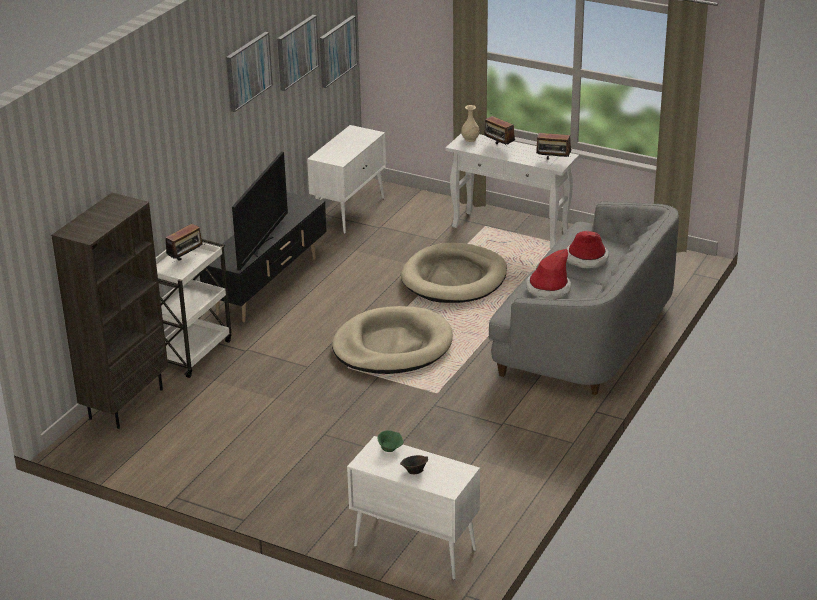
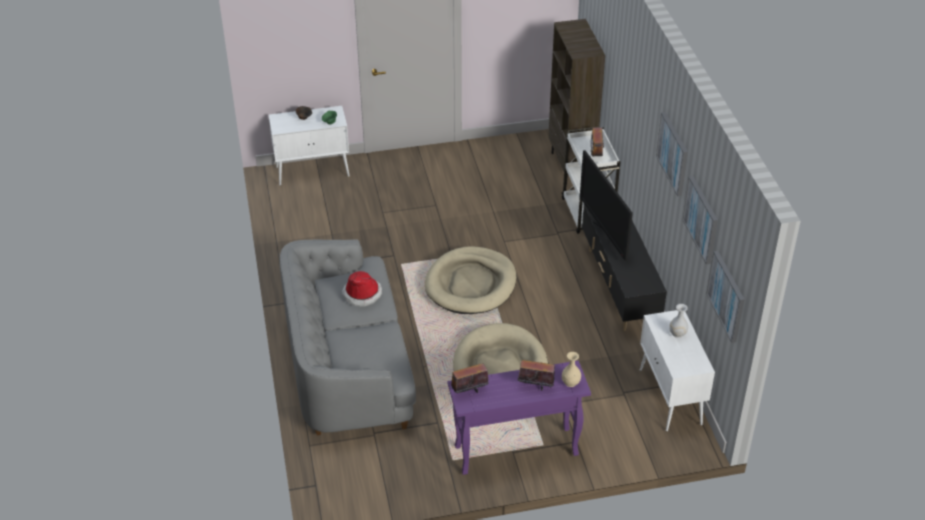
camera: 140 degrees right, 10 degrees up
white console table [446,133,579,249] -> purple console table [448,360,591,475]
hat [567,231,609,268] -> none
none -> white vase [669,304,688,338]

